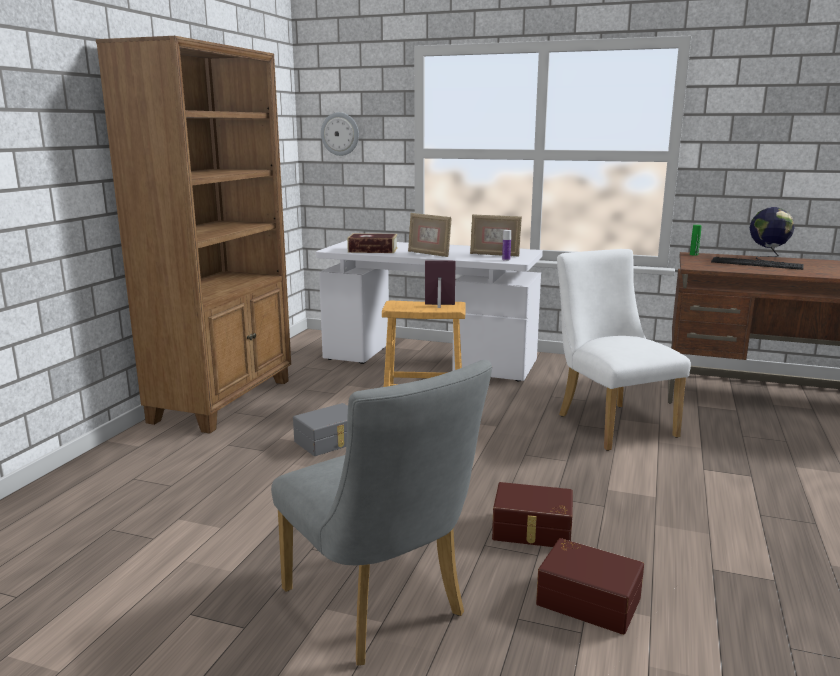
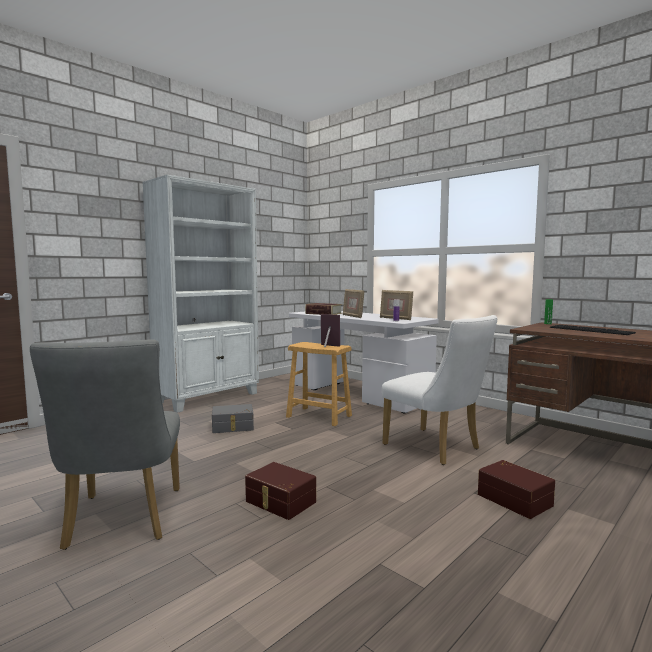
camera: 25 degrees right, 10 degrees down
brown bookcase [96,36,291,433] -> white bookcase [142,175,259,413]
wall clock [321,112,359,156] -> none
brown storage box [536,538,644,635] -> brown storage box moved to [478,460,555,519]
white chair [557,249,691,451] -> white chair turned 135 degrees clockwise [382,315,497,465]
globe [750,207,795,261] -> none

